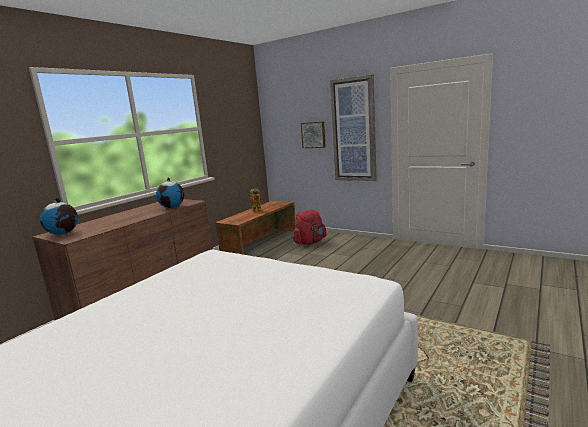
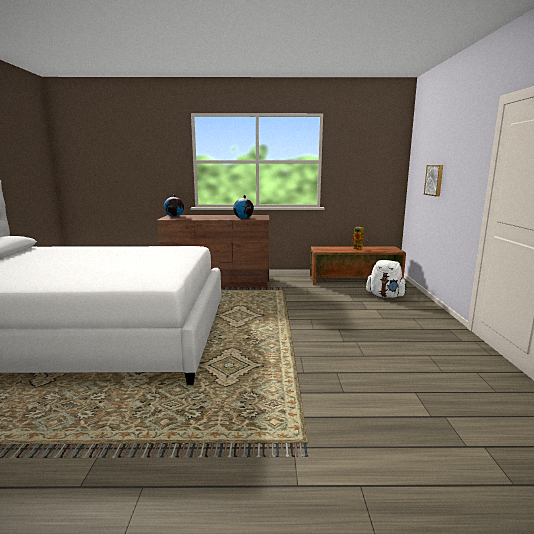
camera: 55 degrees right, 0 degrees up
red backpack [293,210,326,245] -> white backpack [366,260,407,298]
picture [330,75,377,181] -> none

